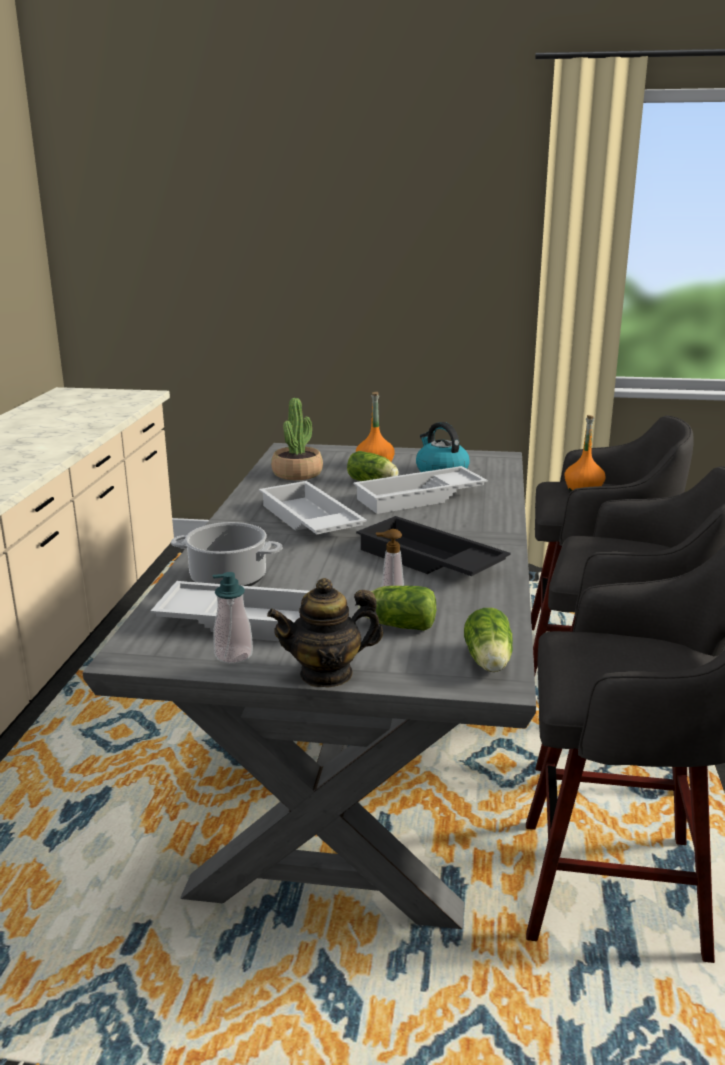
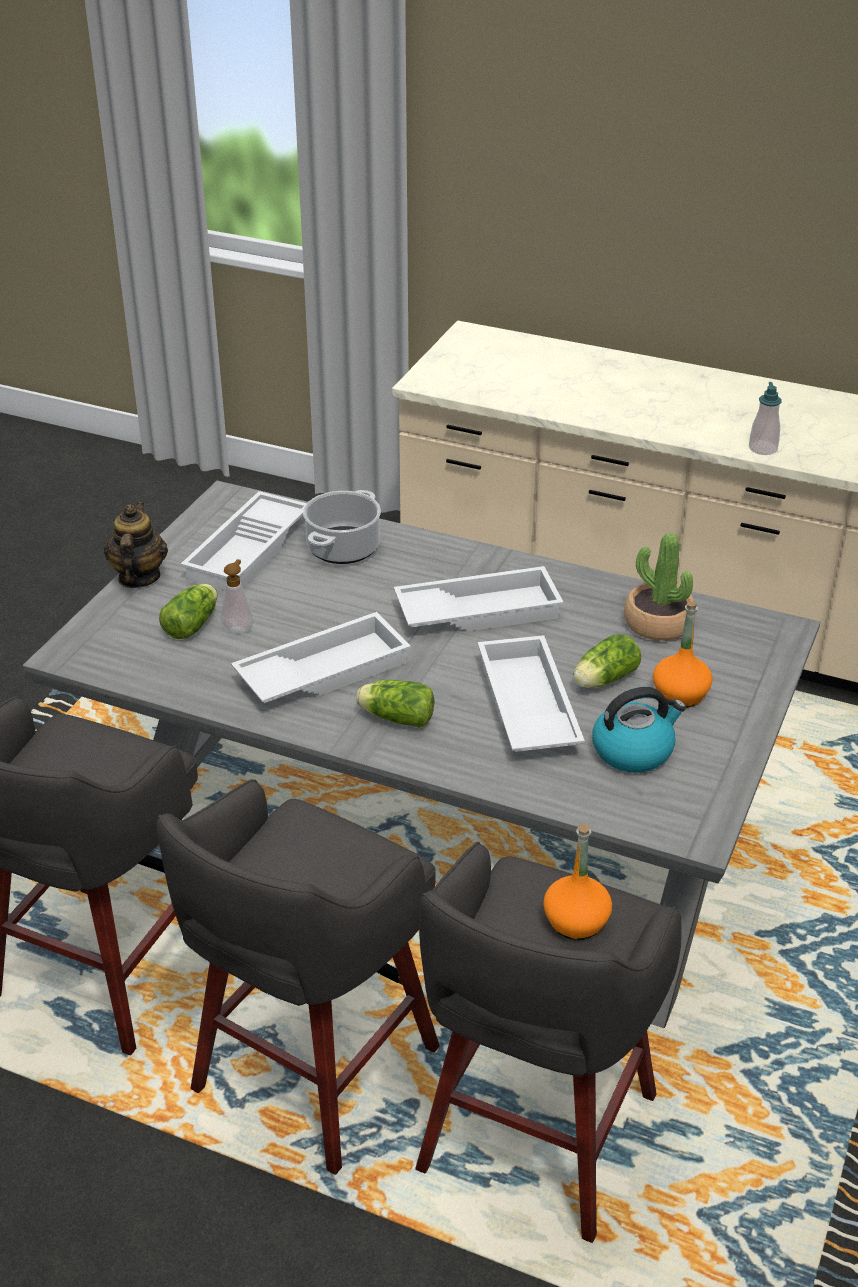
camera: 105 degrees right, 15 degrees up
soap dispenser [213,572,253,664] -> soap dispenser moved to [749,382,782,455]
black tray [356,516,511,576] -> white tray [231,612,411,703]
lettuce [464,608,513,672] -> lettuce moved to [356,680,434,728]

